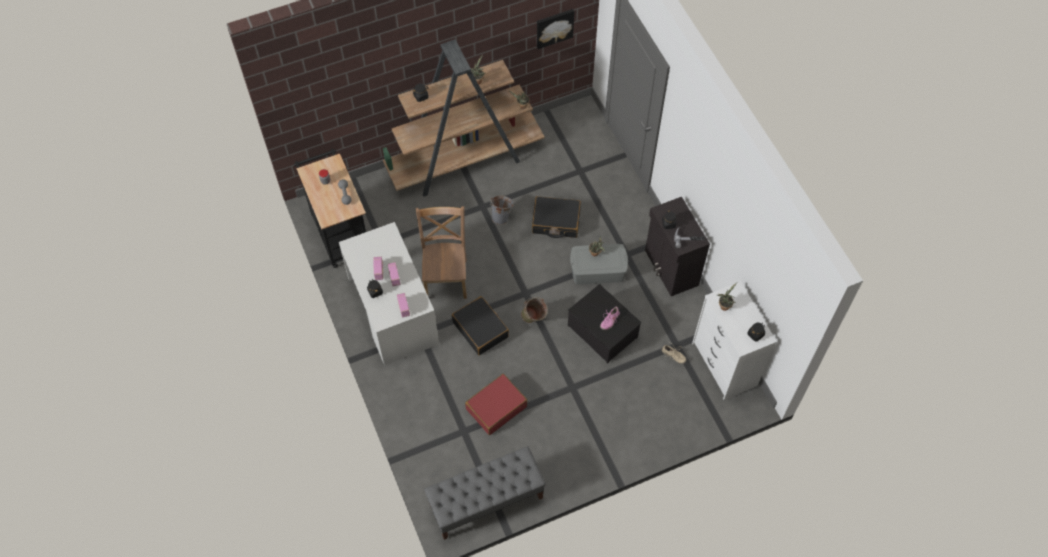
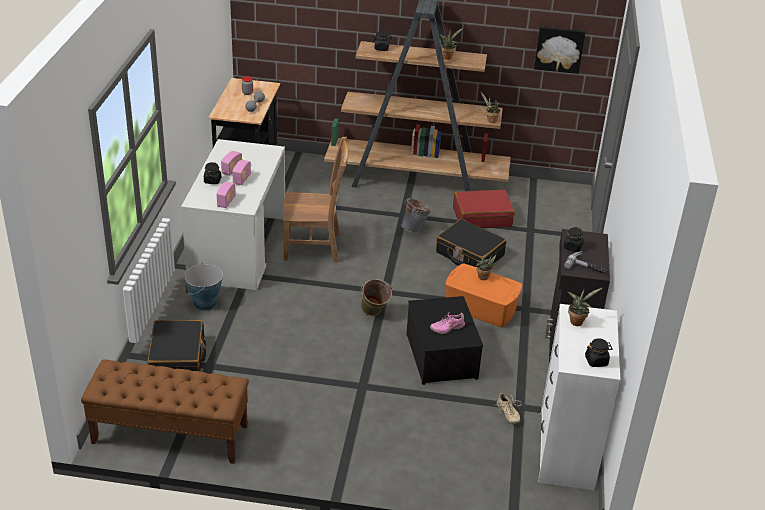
camera: 30 degrees right, 25 degrees down
brown chair [415,206,467,299] -> brown chair turned 60 degrees clockwise [283,137,349,263]
grey bench [424,446,546,540] -> brown bench [81,359,249,464]
black suitcase [452,296,509,355] -> black suitcase moved to [147,320,206,371]
red suitcase [465,374,528,435] -> red suitcase moved to [453,189,515,228]
grey storage box [570,244,628,284] -> orange storage box [445,264,522,327]
none -> bucket [184,263,223,311]

